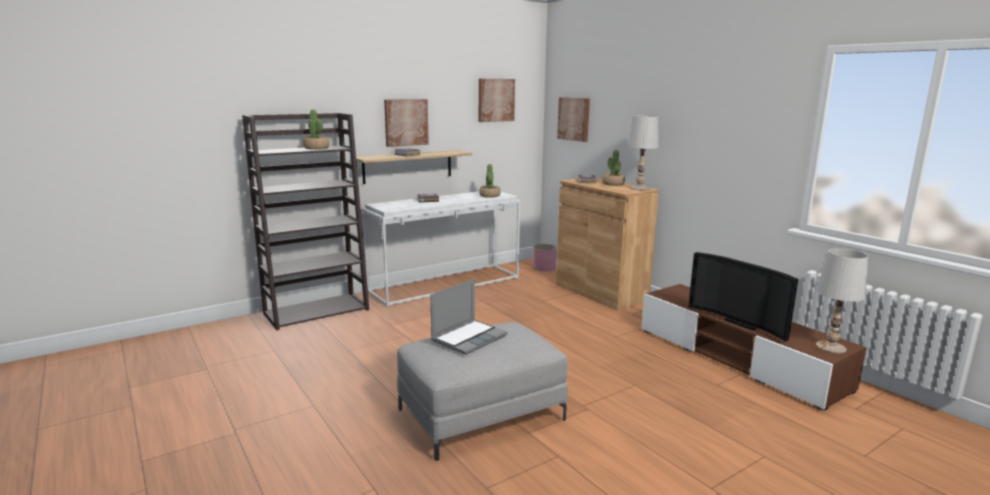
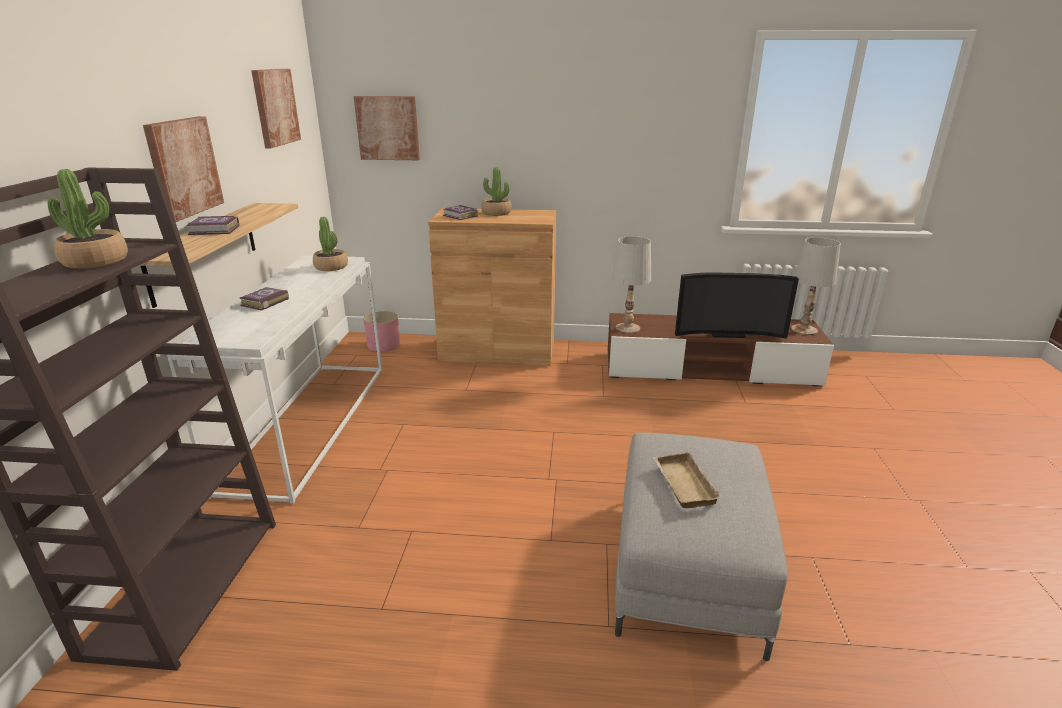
camera: 50 degrees left, 10 degrees up
laptop [430,279,508,355] -> beige tray [653,452,722,508]
white table lamp [627,115,659,191] -> white table lamp moved to [612,236,651,333]

